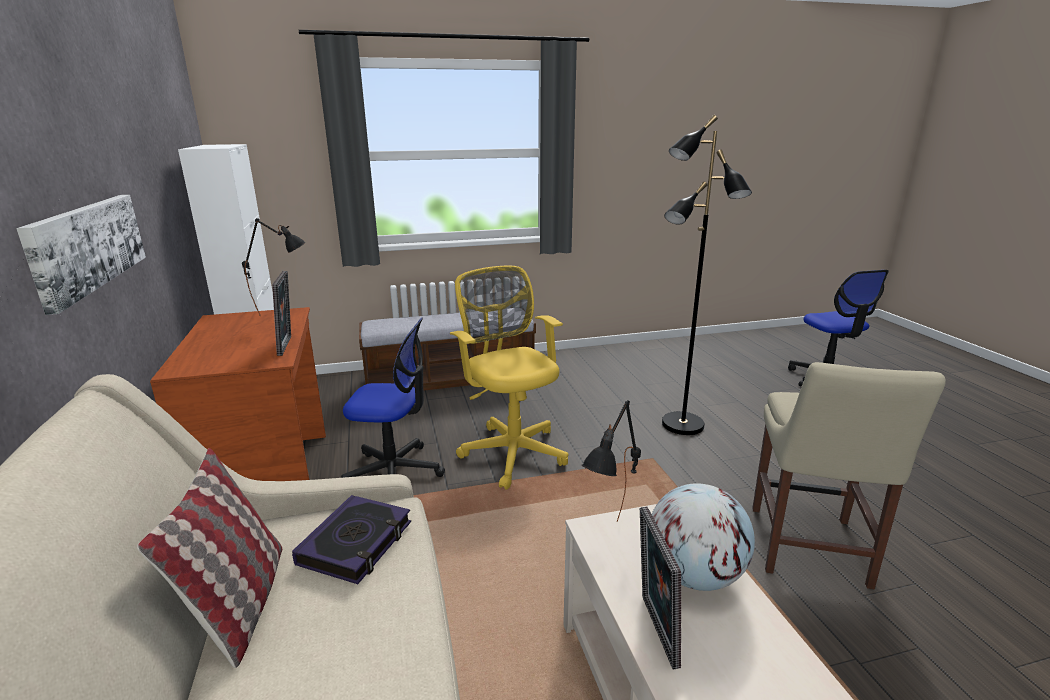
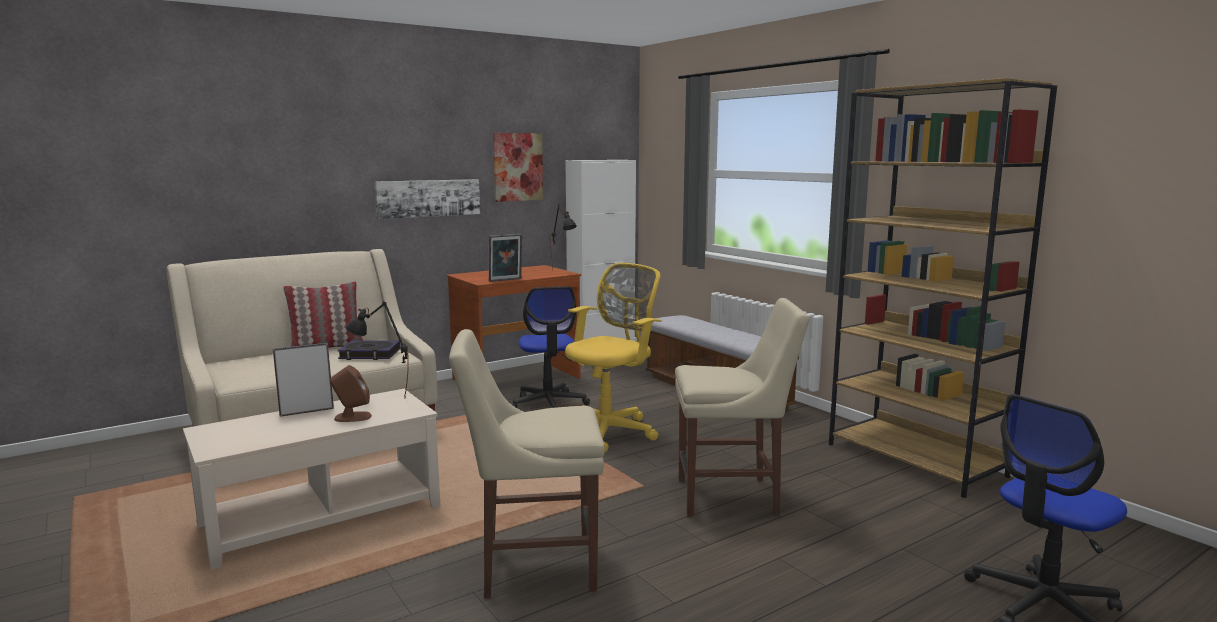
camera: 70 degrees right, 10 degrees down
globe [652,483,755,591] -> brown speaker [330,365,372,422]
black floor lamp [662,115,752,435] -> beige chair [675,298,809,517]
none -> picture [493,133,543,202]
none -> brown bookcase [829,78,1057,498]

